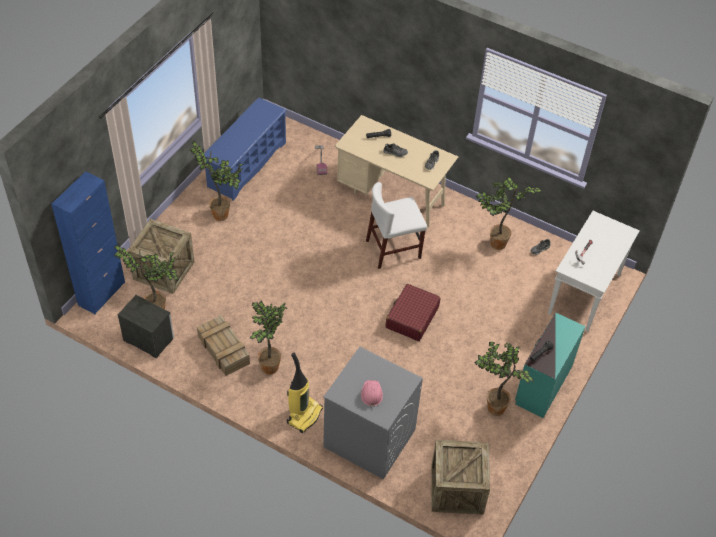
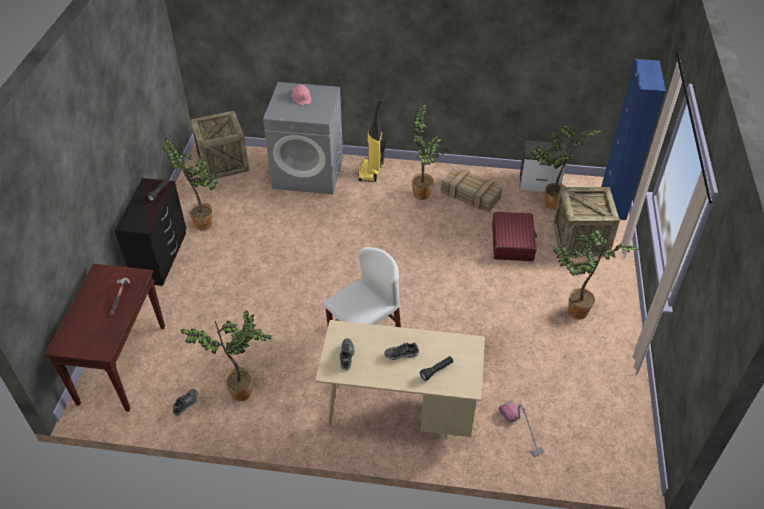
camera: 160 degrees right, 5 degrees down
blue shoe rack [204,97,286,201] -> none
red suitcase [386,284,440,341] -> red suitcase moved to [492,212,537,261]
turquoise dresser [515,312,586,418] -> black dresser [114,178,186,286]
white console table [548,211,640,332] -> brown console table [44,264,165,412]

